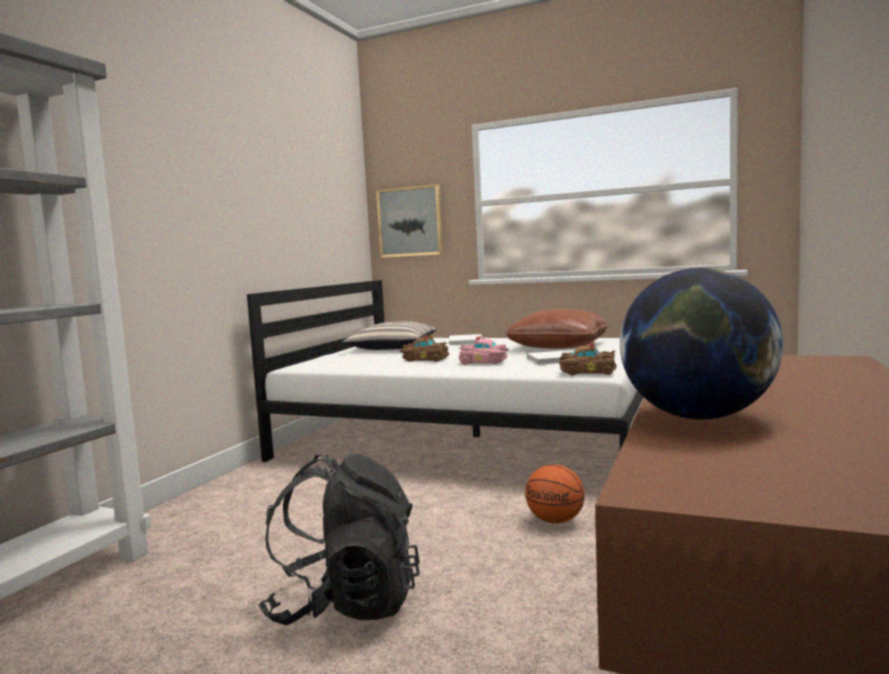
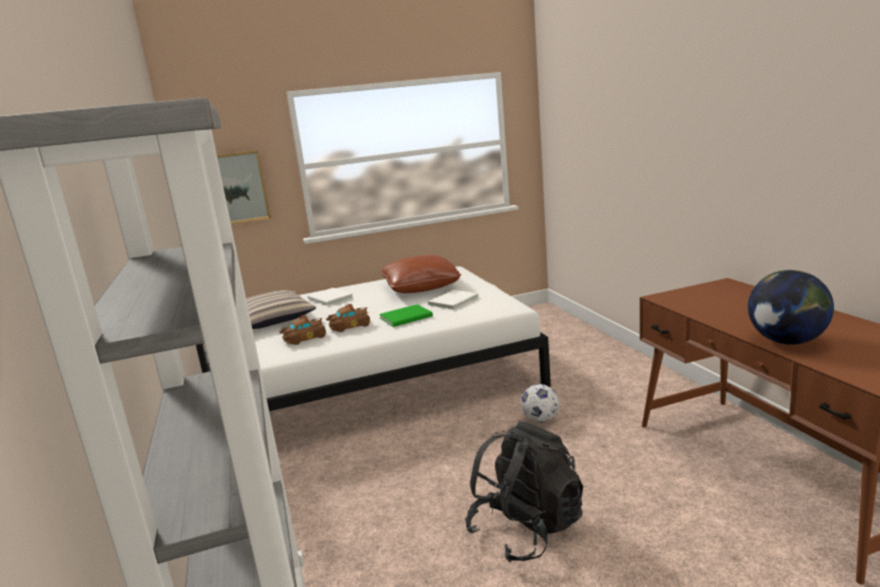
camera: 40 degrees left, 10 degrees up
pink toy car [458,335,509,365] -> green book [379,304,433,327]
basketball [525,464,585,523] -> football [521,384,559,422]
brown toy car [559,342,617,375] -> brown toy car moved to [279,315,326,345]

